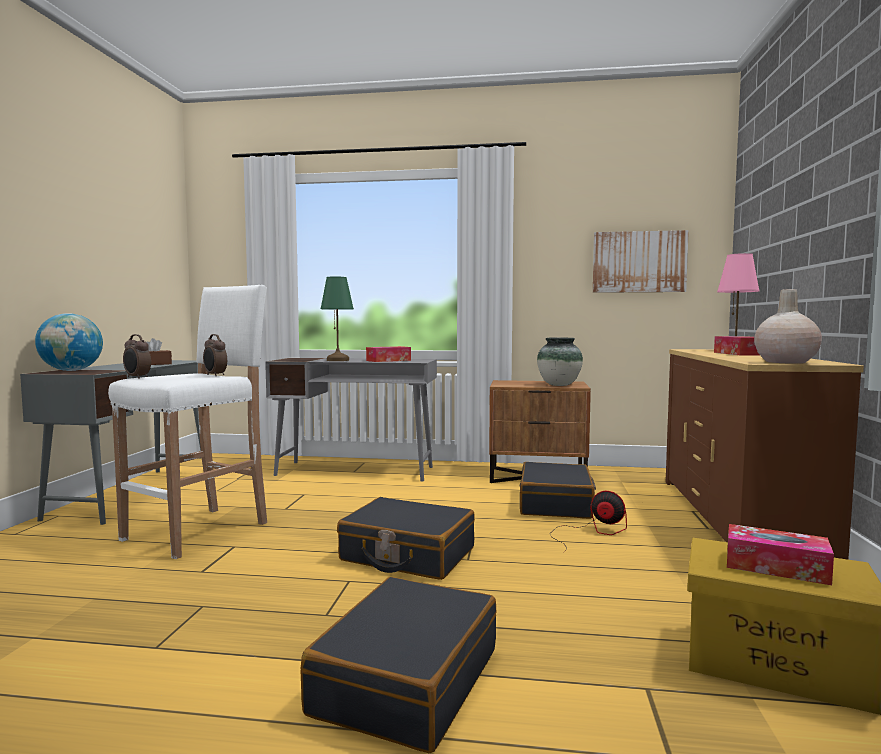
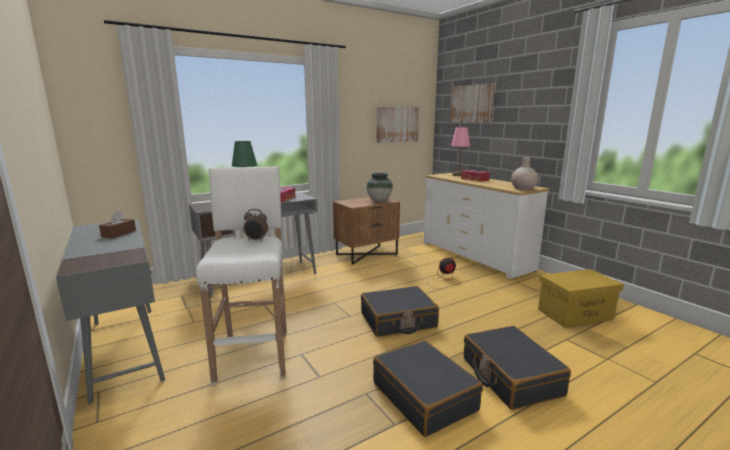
camera: 40 degrees left, 10 degrees up
globe [35,313,103,371] -> none
alarm clock [123,334,151,379] -> none
black suitcase [520,462,596,519] -> black suitcase moved to [373,340,483,437]
brown dresser [666,349,864,559] -> white dresser [424,173,549,279]
tissue box [727,524,834,585] -> none
none -> picture [450,83,495,123]

